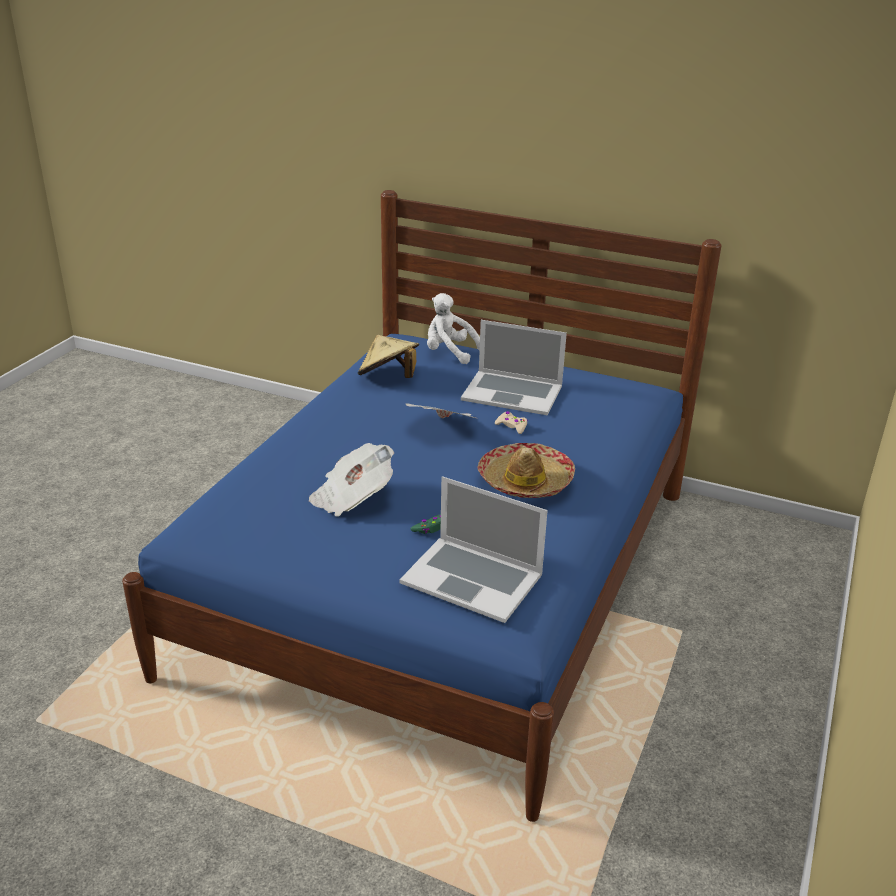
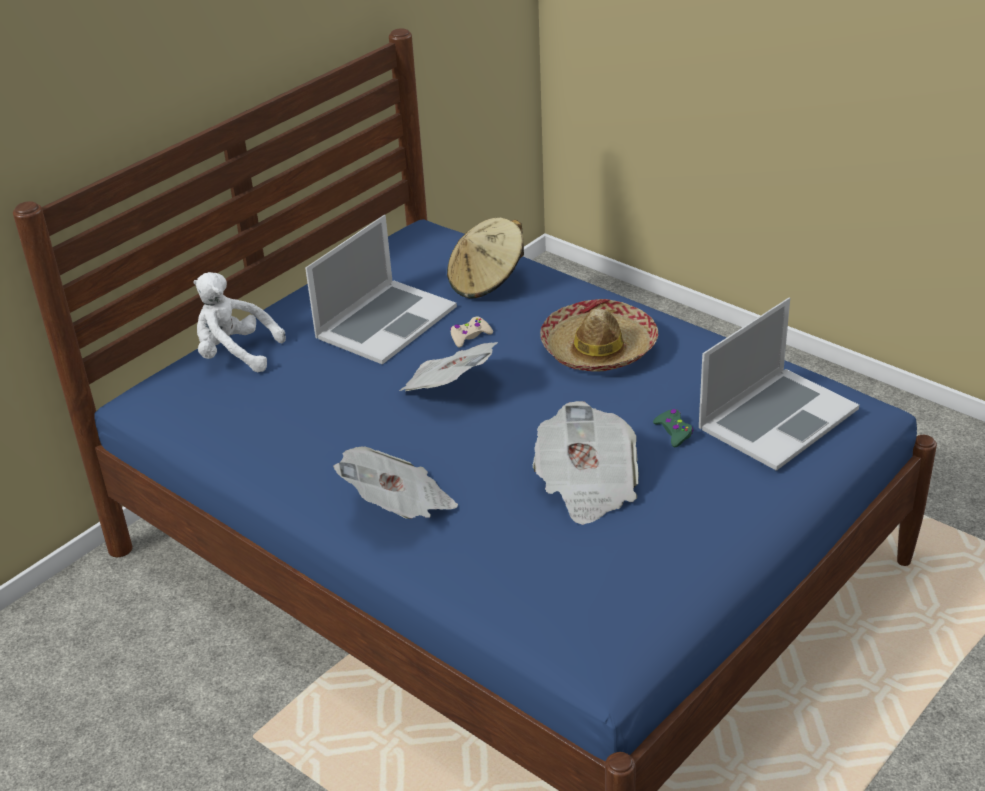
camera: 70 degrees left, 5 degrees up
beige hat [358,335,419,378] -> beige hat moved to [447,218,524,299]
white plush toy [427,293,480,364] -> white plush toy turned 60 degrees clockwise [193,272,286,372]
none -> newspaper [333,447,458,519]

